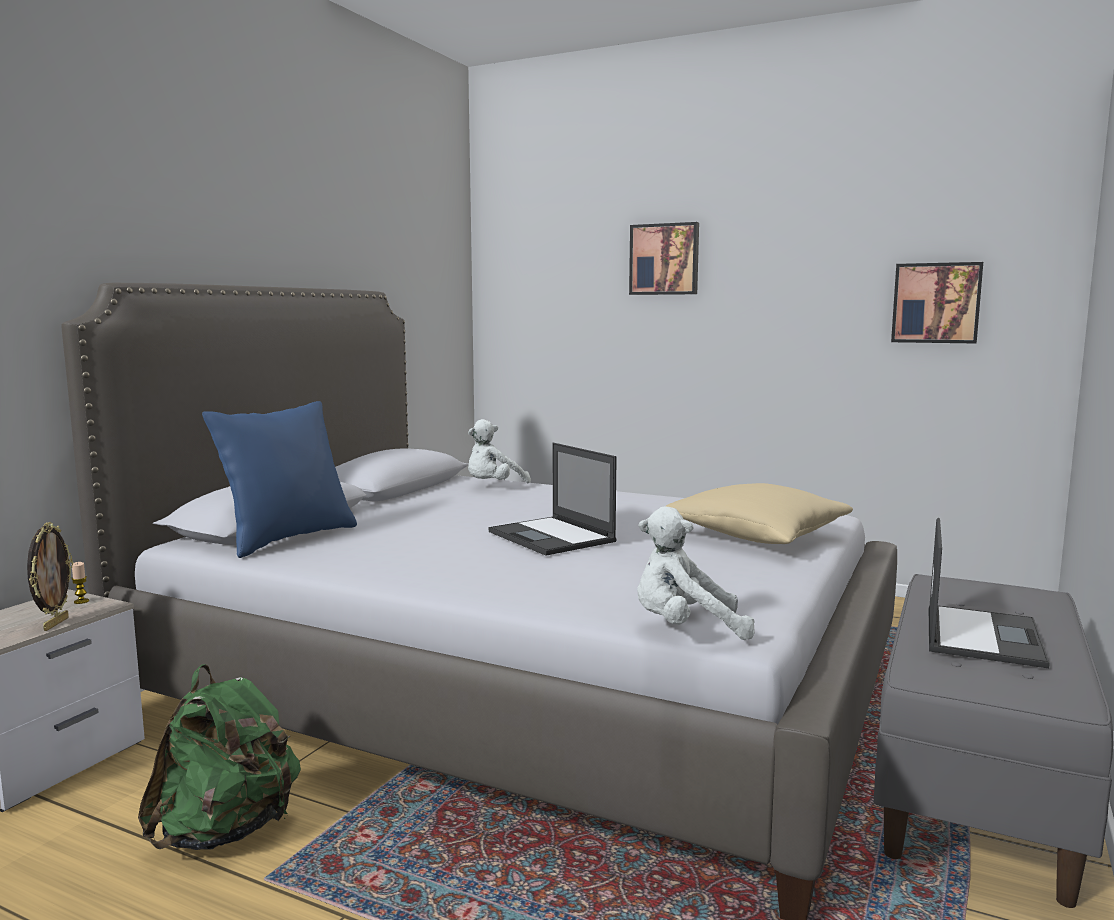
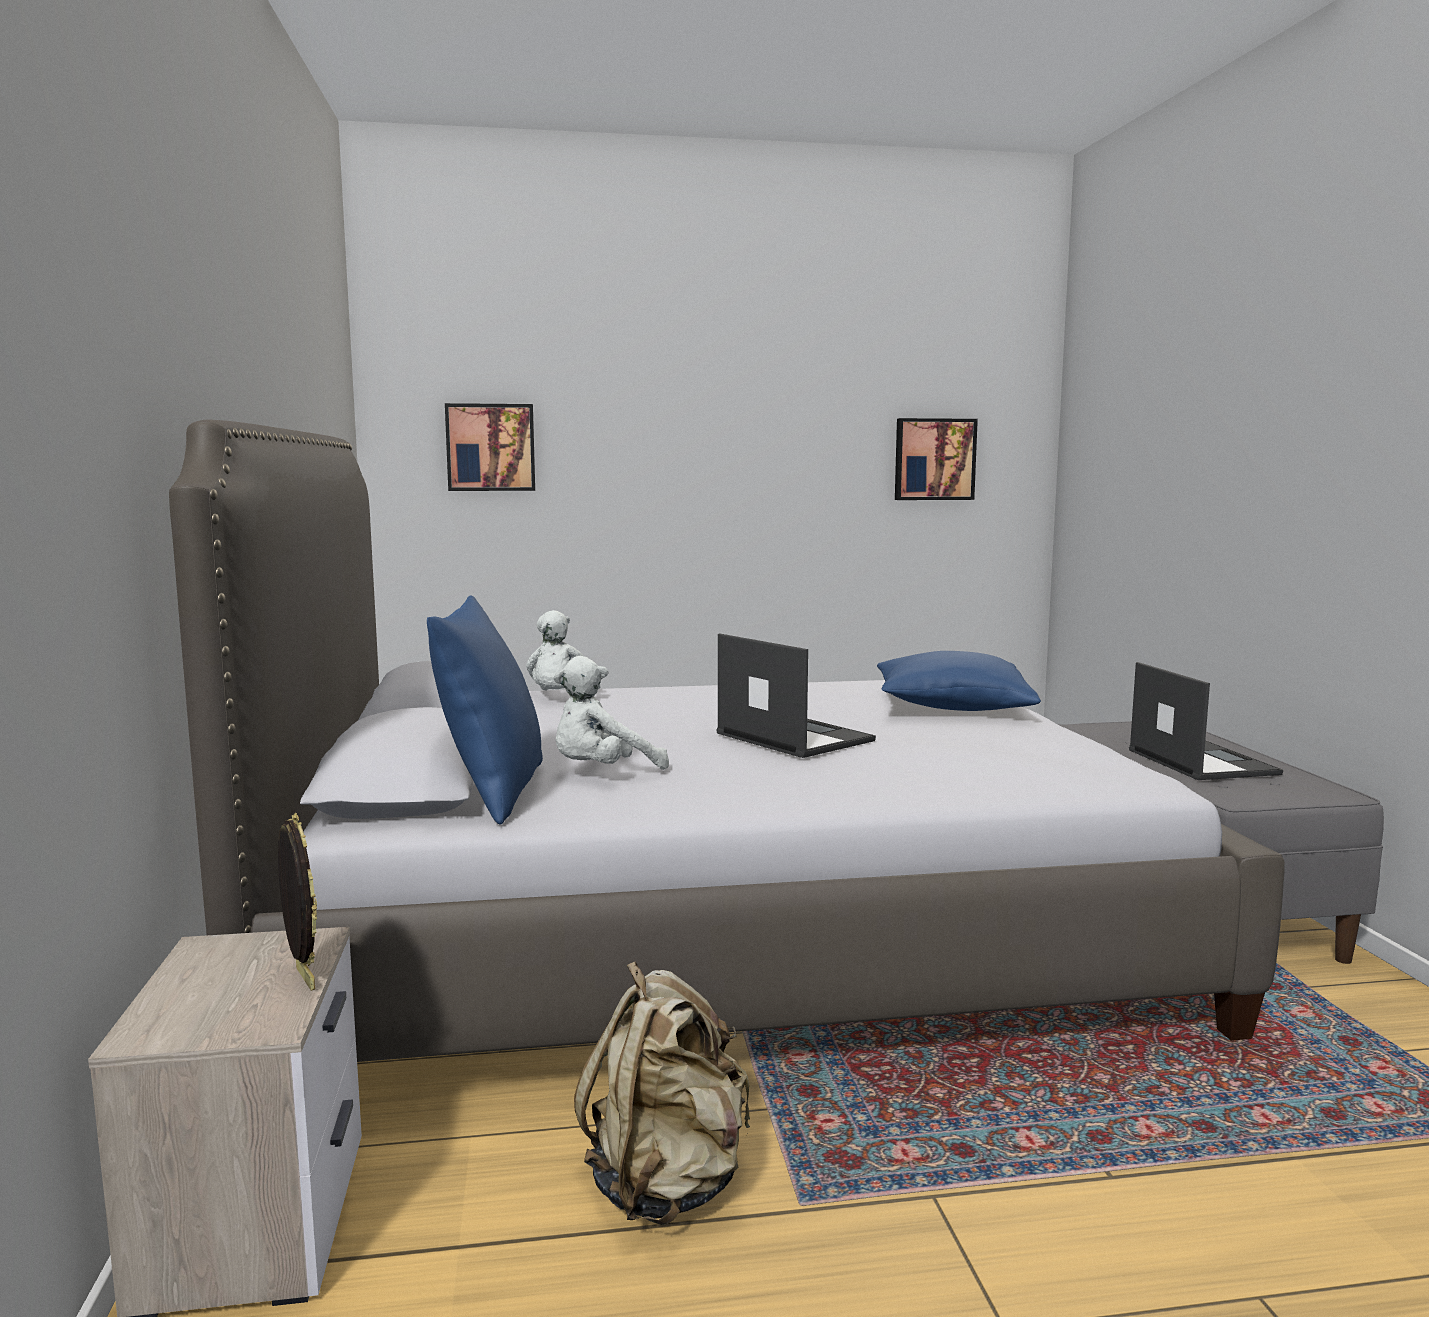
camera: 35 degrees left, 0 degrees up
candle [71,562,89,604] -> none
green backpack [138,664,301,850] -> beige backpack [574,961,750,1225]
laptop [488,443,617,556] -> laptop turned 150 degrees counterclockwise [716,633,876,758]
picture [629,222,699,295] -> picture moved to [445,403,535,491]
white plush toy [637,506,755,640] -> white plush toy moved to [553,656,669,770]
beige pillow [665,483,853,544] -> blue pillow [877,651,1041,711]

